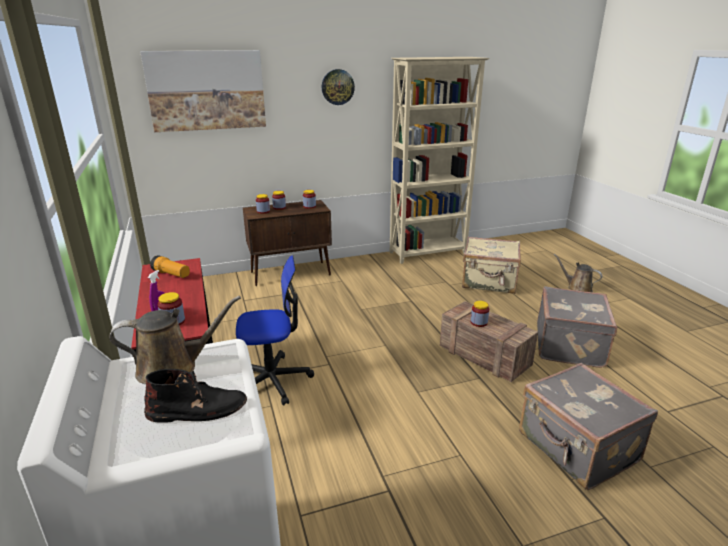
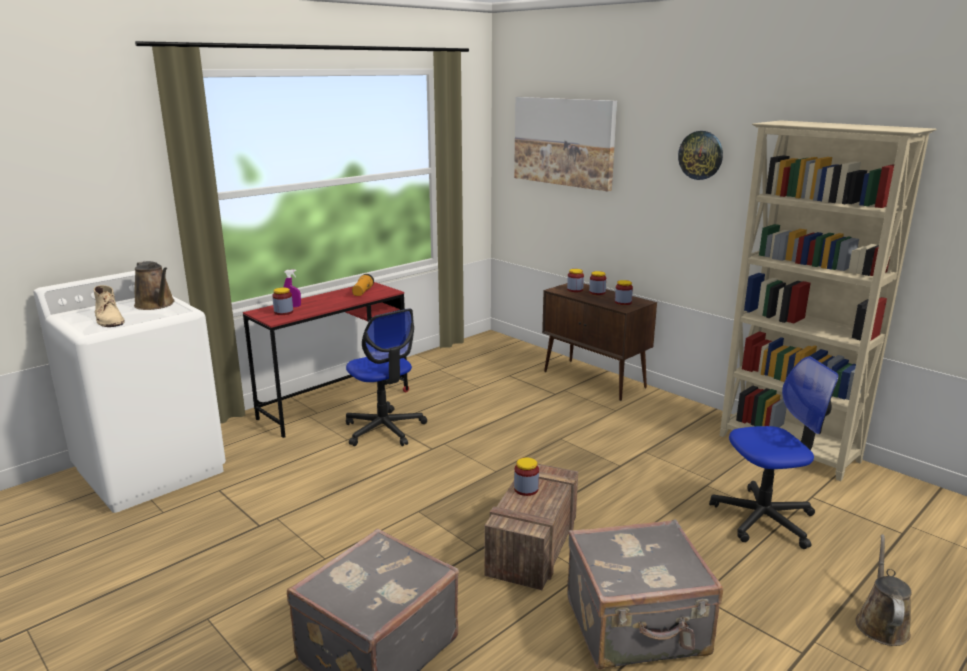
camera: 65 degrees right, 5 degrees down
black boot [144,369,247,423] -> beige boot [94,285,125,327]
beige suitcase [462,236,521,294] -> office chair [709,356,839,549]

